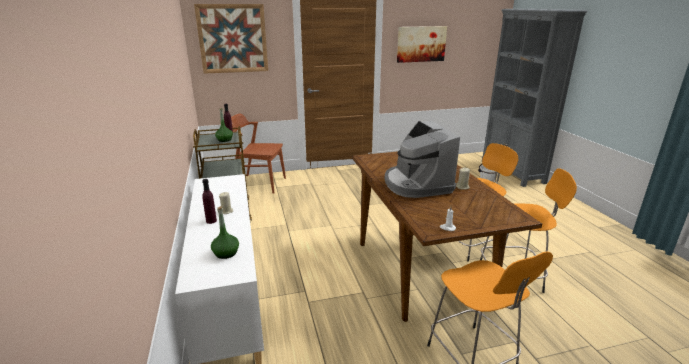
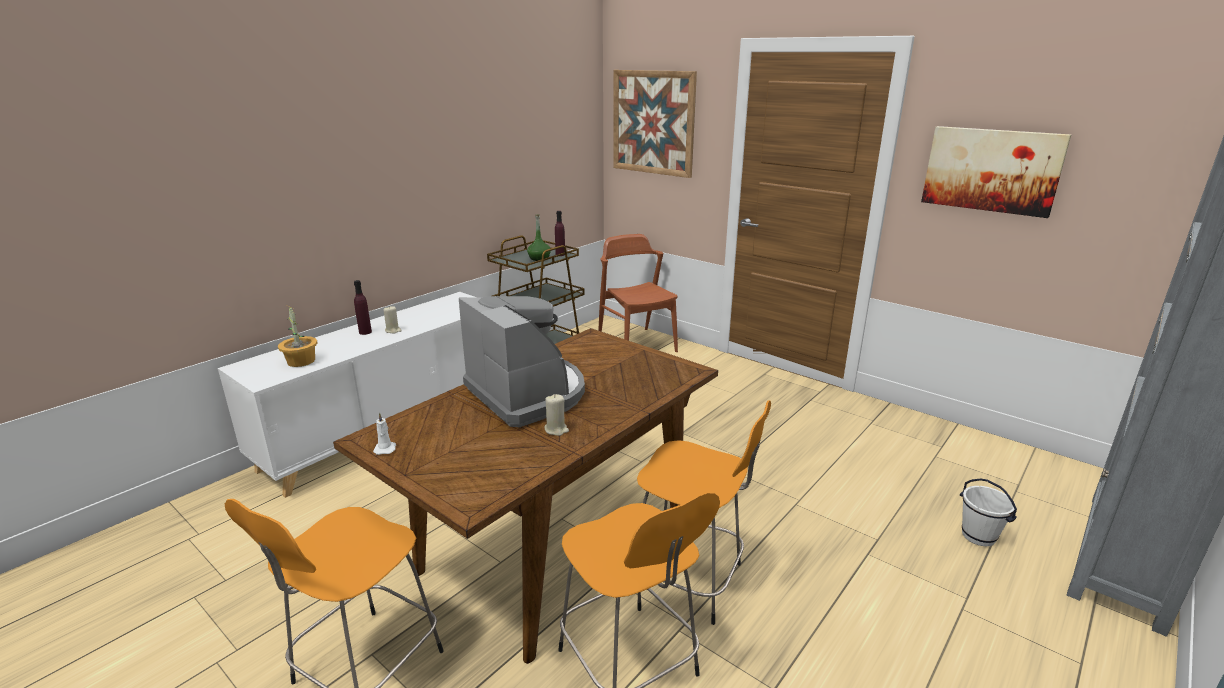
camera: 55 degrees right, 0 degrees up
green bottle [211,206,239,259] -> potted plant [278,307,318,367]
coffee machine [385,121,460,198] -> coffee machine turned 105 degrees clockwise [459,296,585,427]

